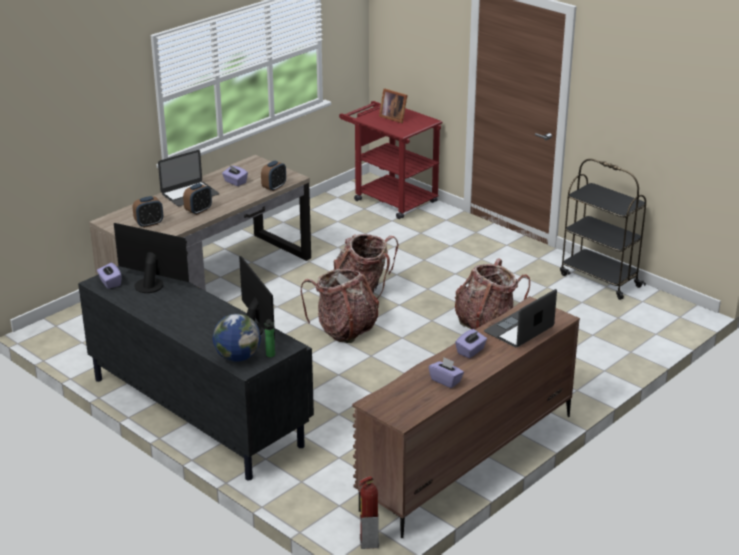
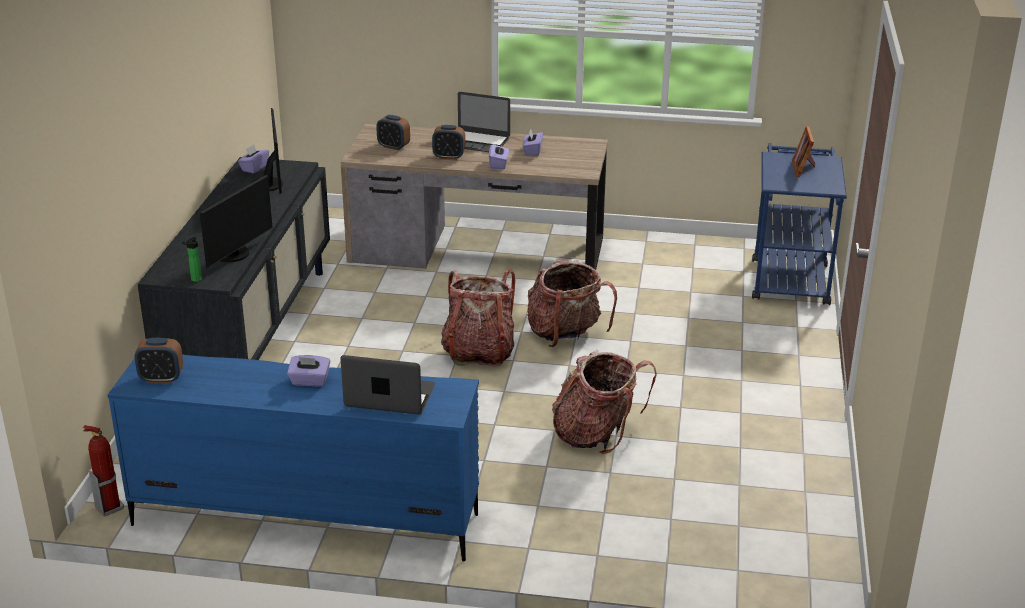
camera: 55 degrees right, 0 degrees up
globe [213,314,261,362] -> none
alarm clock [261,161,286,191] -> alarm clock moved to [135,338,183,383]
red cart [339,101,443,219] -> blue cart [752,143,847,305]
brown dresser [352,296,580,538] -> blue dresser [108,355,479,562]
purple tissue box [429,357,464,388] -> purple tissue box moved to [489,142,509,169]
black cart [560,159,646,300] -> none

